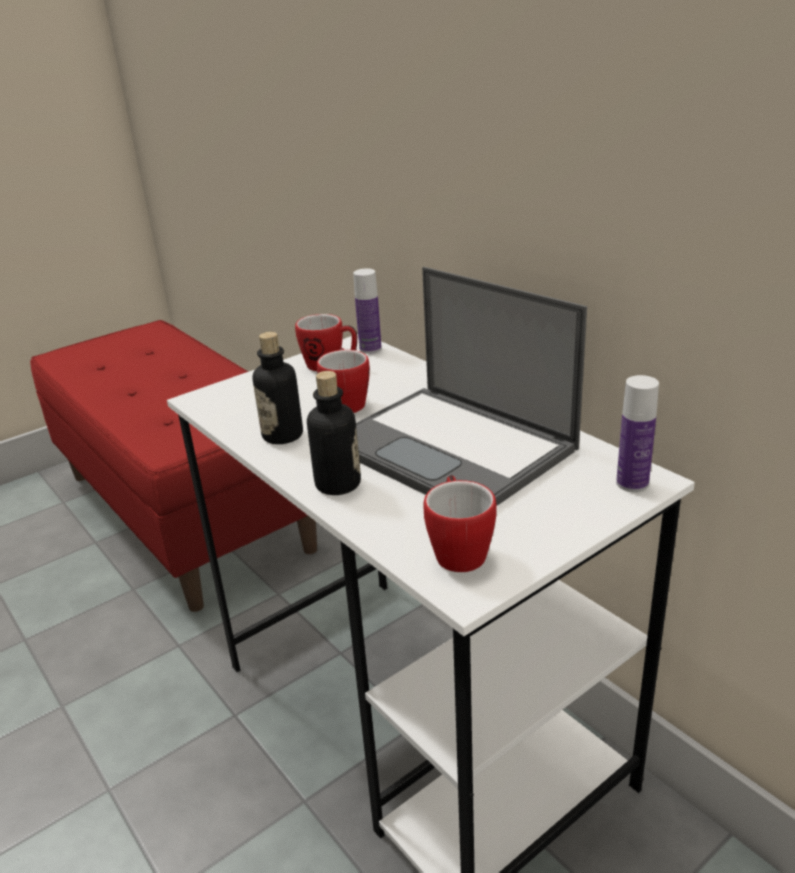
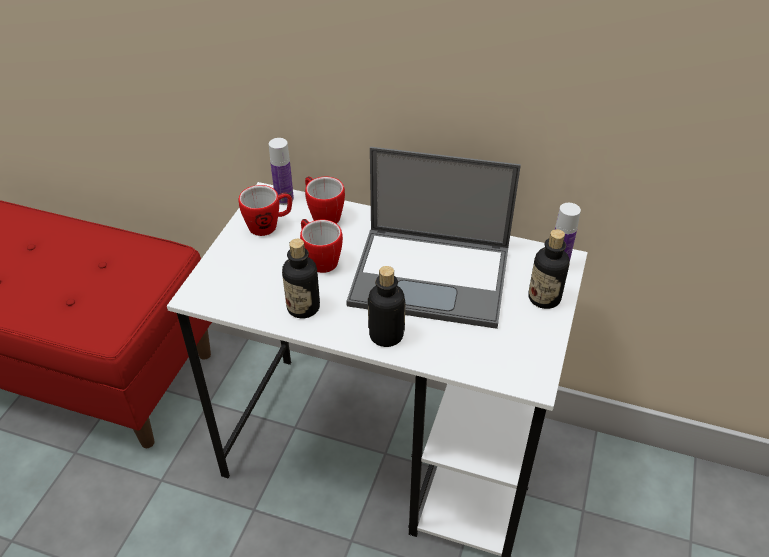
camera: 35 degrees left, 15 degrees up
mug [423,475,497,572] -> mug moved to [305,176,345,224]
none -> bottle [528,229,570,309]

